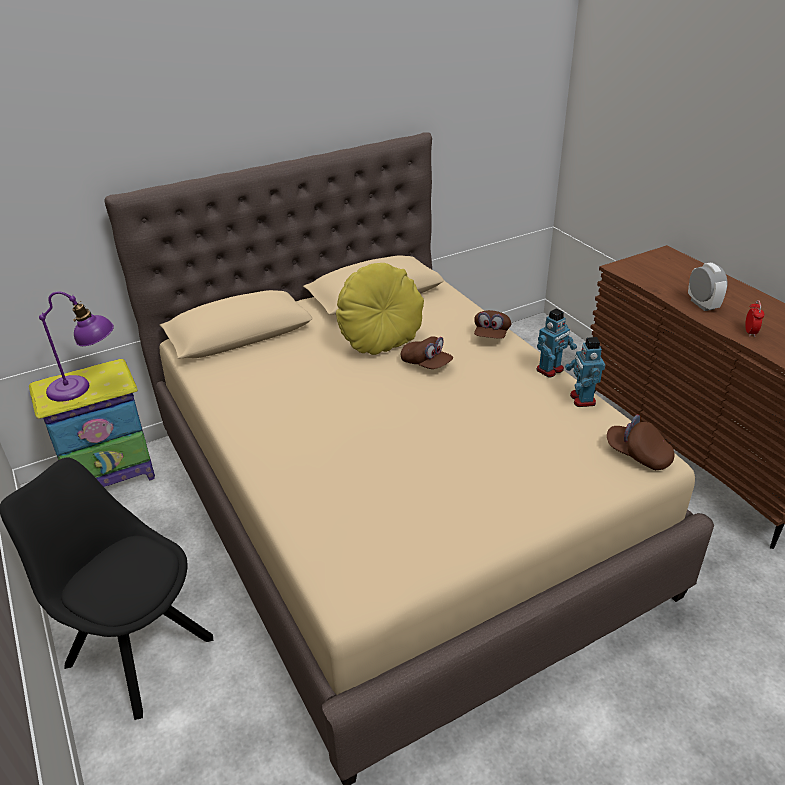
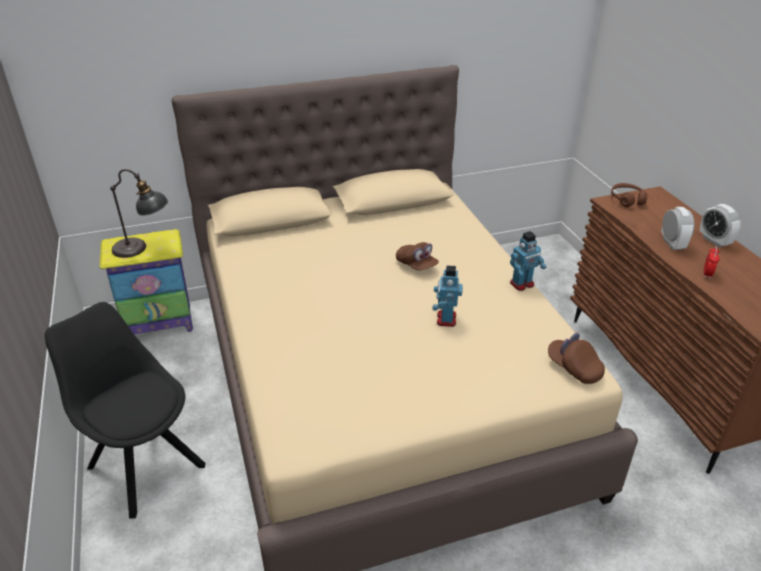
camera: 10 degrees right, 0 degrees up
purple table lamp [39,292,114,402] -> grey table lamp [110,169,168,258]
yellow pillow [336,263,424,355] -> none
brown cap [474,310,511,339] -> none
toy robot [565,337,605,407] -> toy robot moved to [432,265,463,327]
none -> brown headphones [611,183,648,207]
none -> alarm clock [699,204,741,247]

